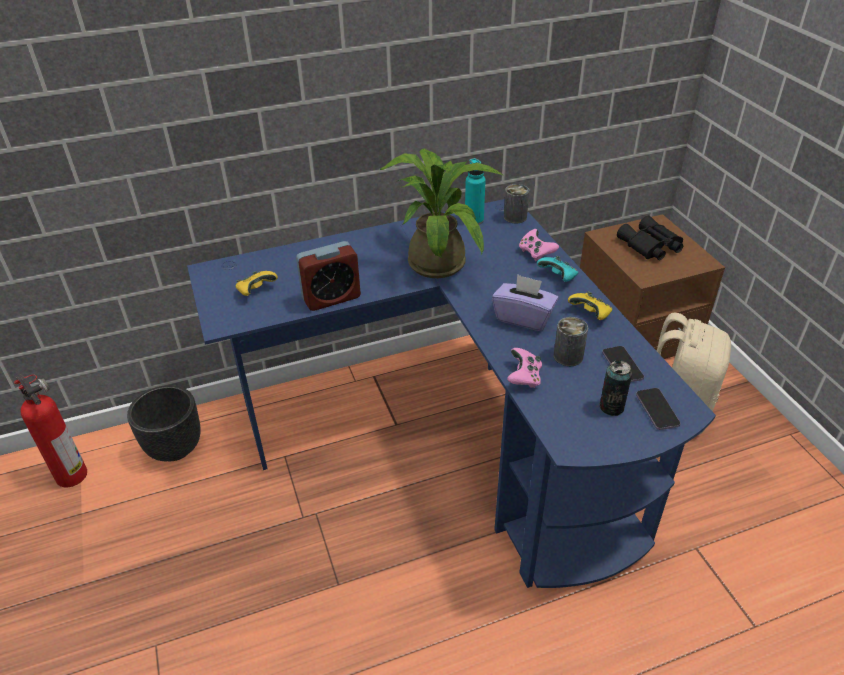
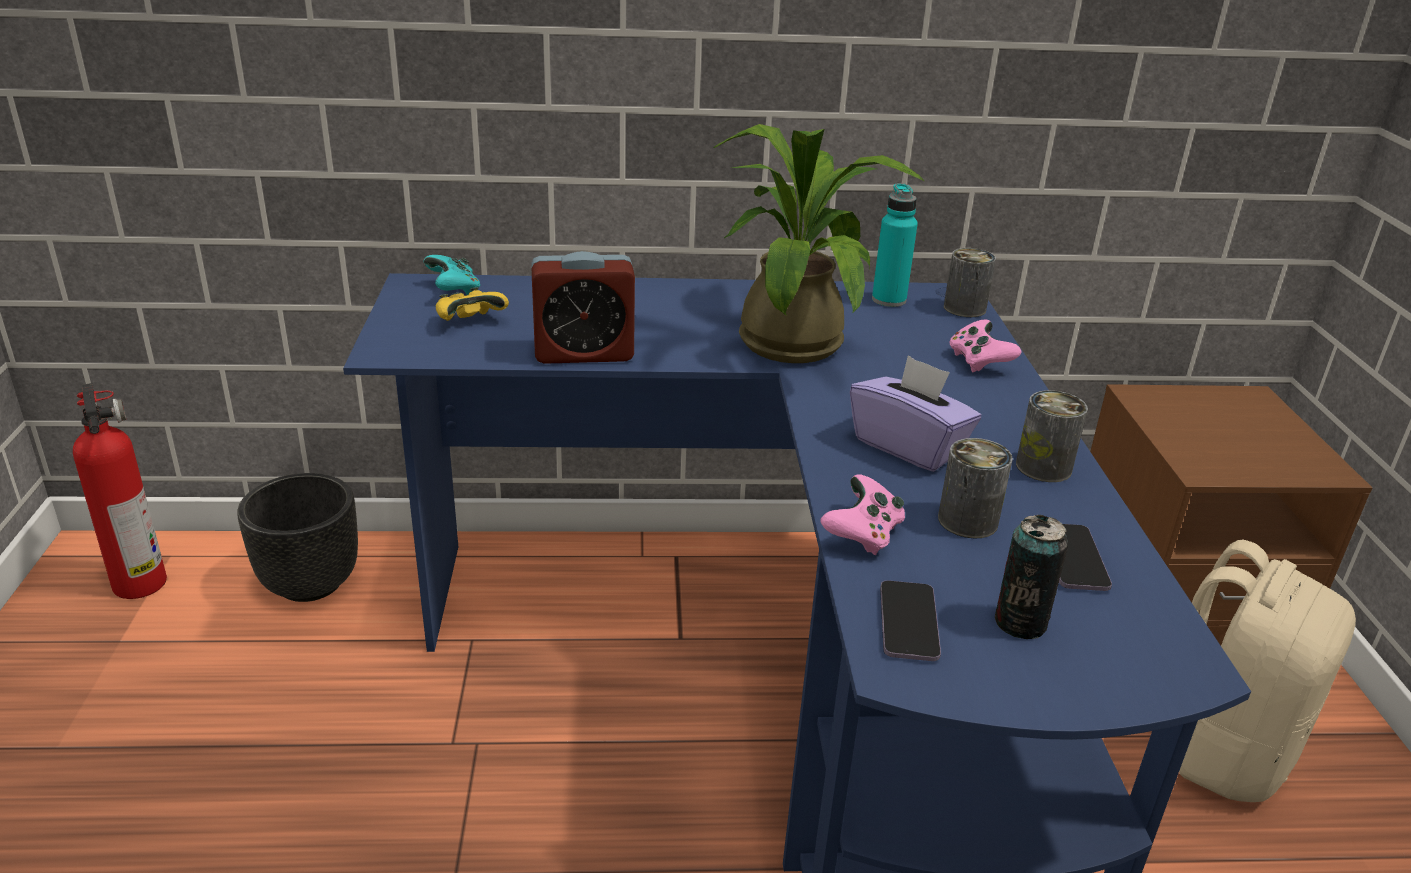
camera: 15 degrees right, 10 degrees down
turquoise game controller [537,256,578,282] -> turquoise game controller moved to [423,255,480,295]
yellow game controller [568,291,612,320] -> can [1016,390,1088,482]
black binoculars [617,216,683,260] -> none
phone [636,388,681,430] -> phone moved to [880,580,941,661]

